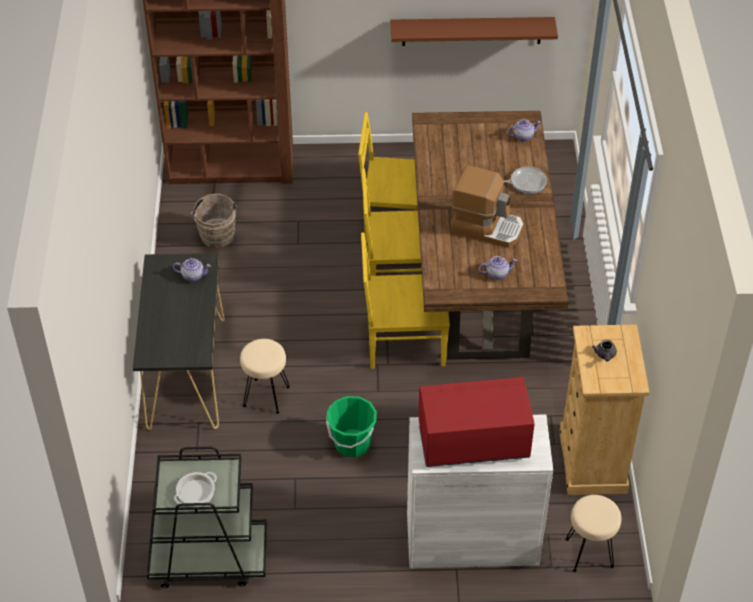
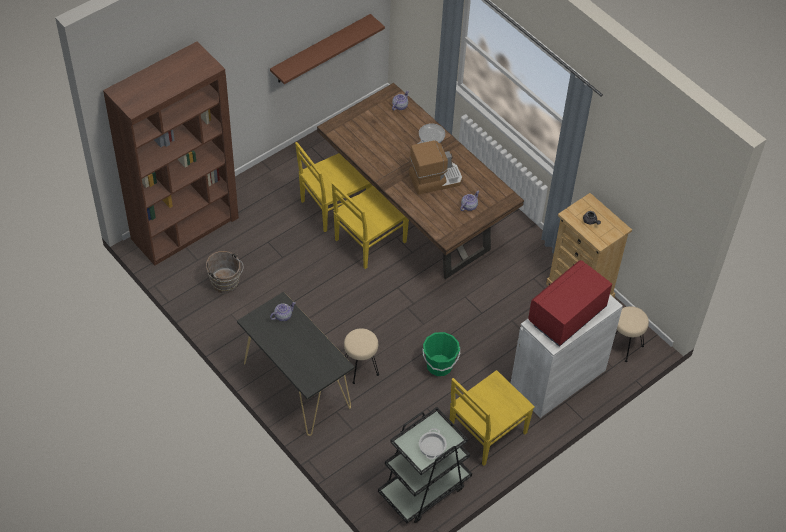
camera: 40 degrees left, 5 degrees up
yellow chair [361,232,450,369] -> yellow chair moved to [449,370,535,466]

